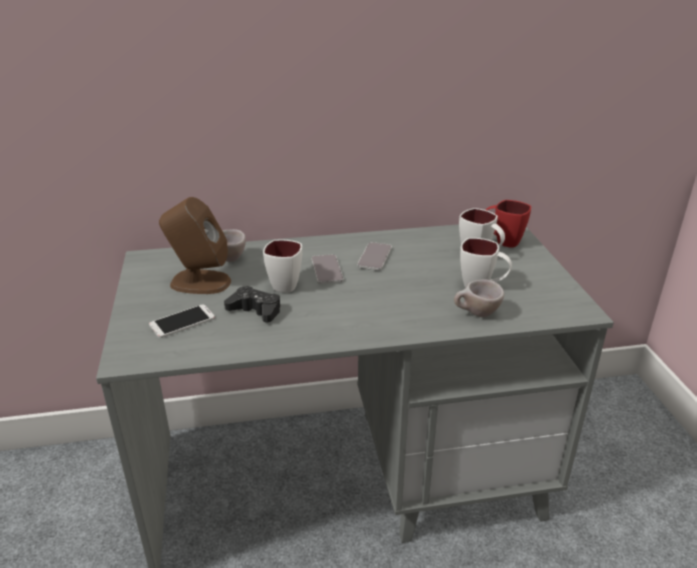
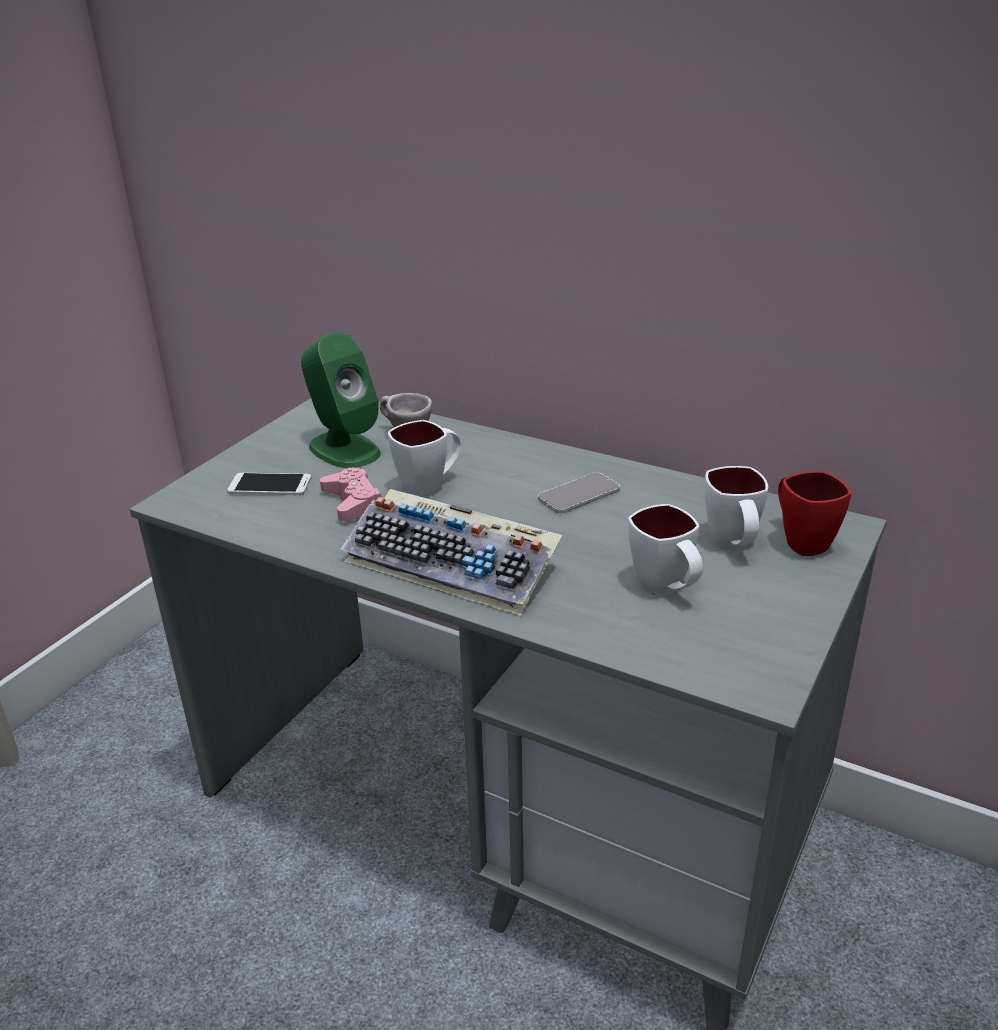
camera: 40 degrees right, 0 degrees up
brown speaker [159,197,231,294] -> green speaker [301,332,381,468]
black game controller [224,286,280,322] -> pink game controller [320,468,381,521]
phone [311,254,344,284] -> none
beige cup [454,279,504,317] -> none
none -> keyboard [341,489,562,616]

